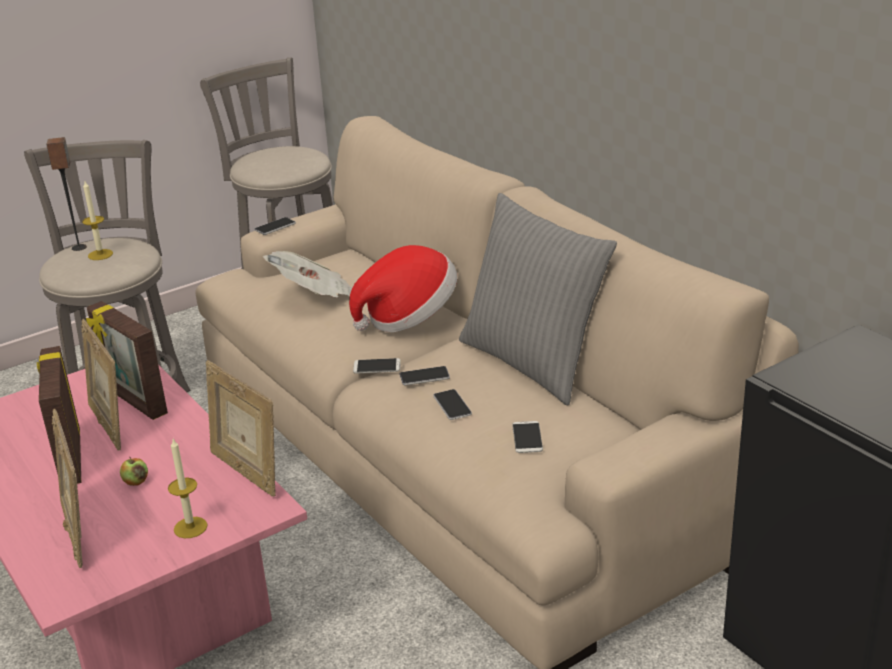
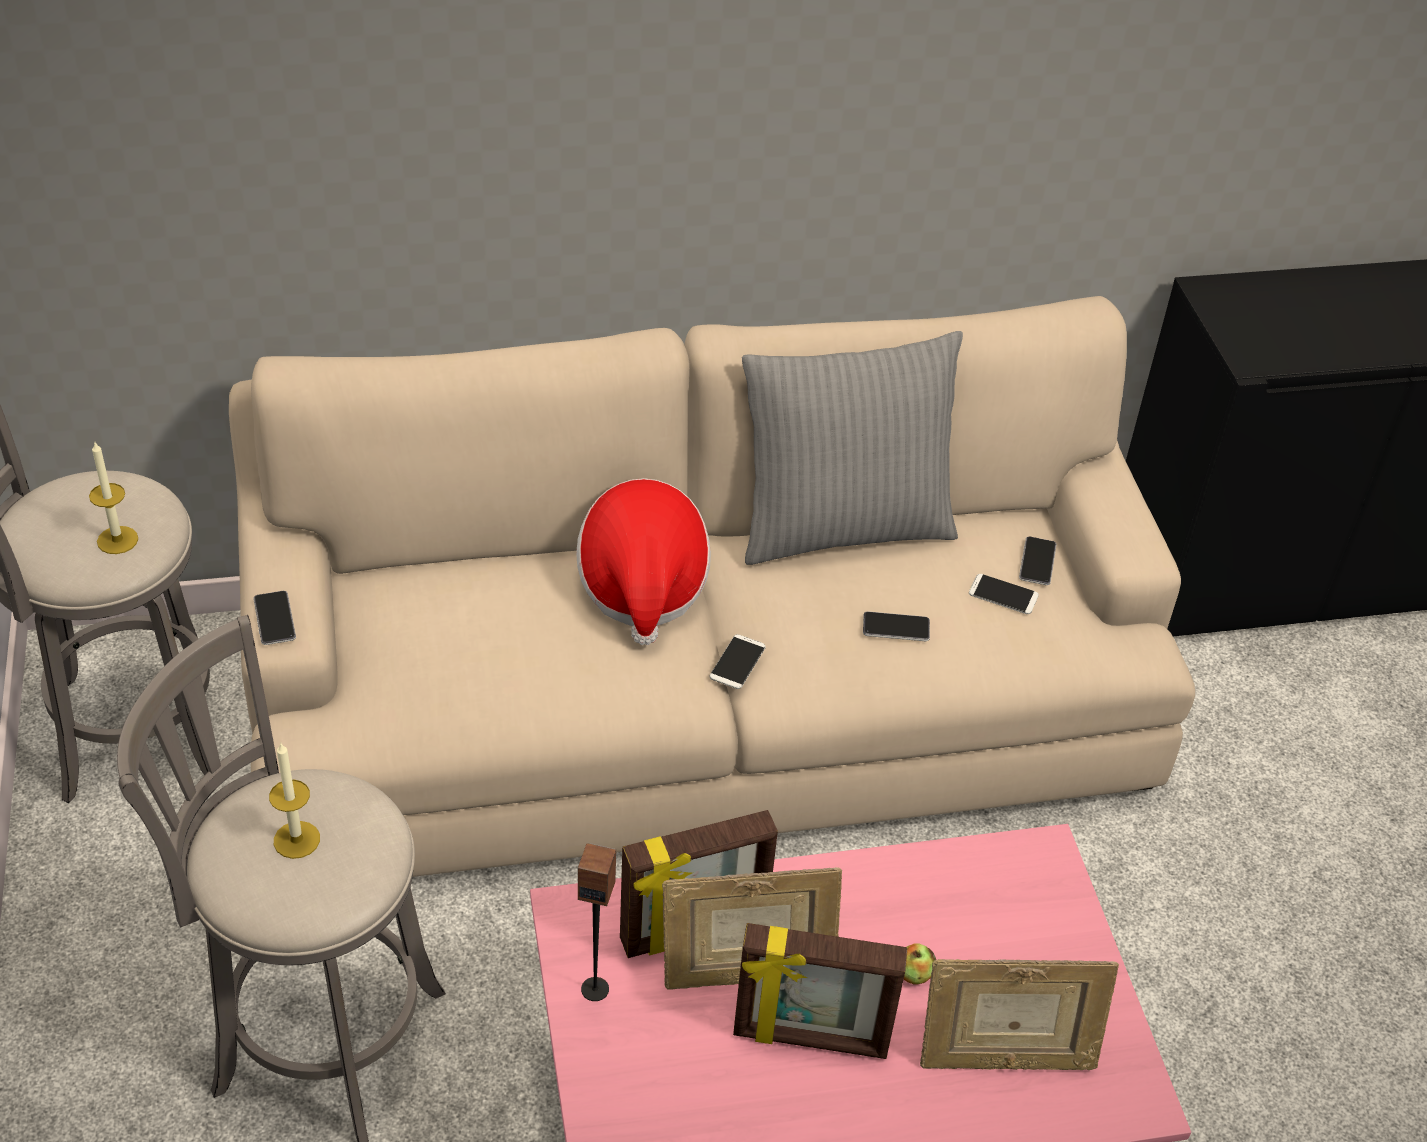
camera: 70 degrees left, 15 degrees up
speaker [46,137,87,251] -> speaker moved to [578,843,616,1001]
candle [168,439,208,538] -> candle moved to [89,442,138,554]
picture frame [206,360,276,497] -> none
newspaper [263,251,352,298] -> none
phone [399,366,450,385] -> phone moved to [1019,536,1057,585]

